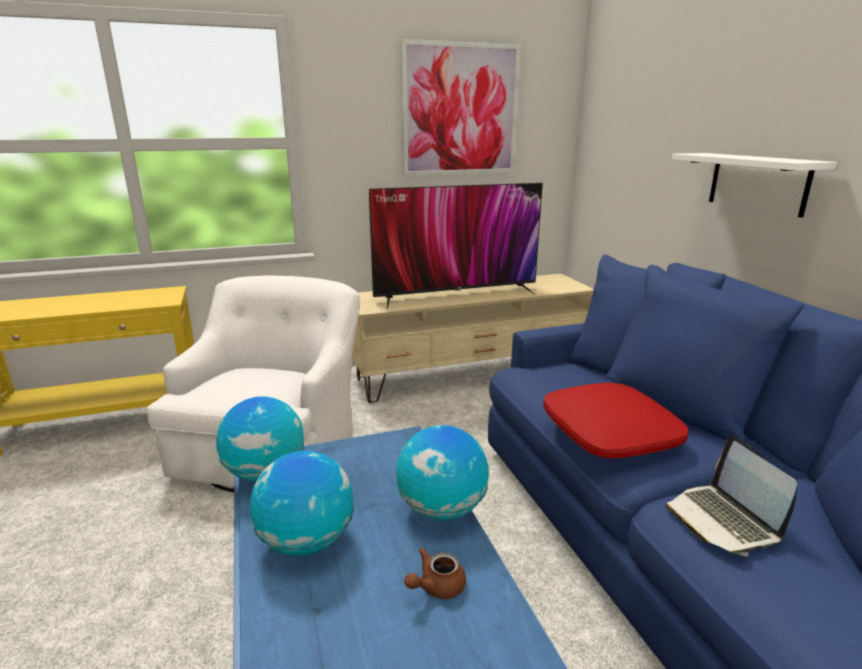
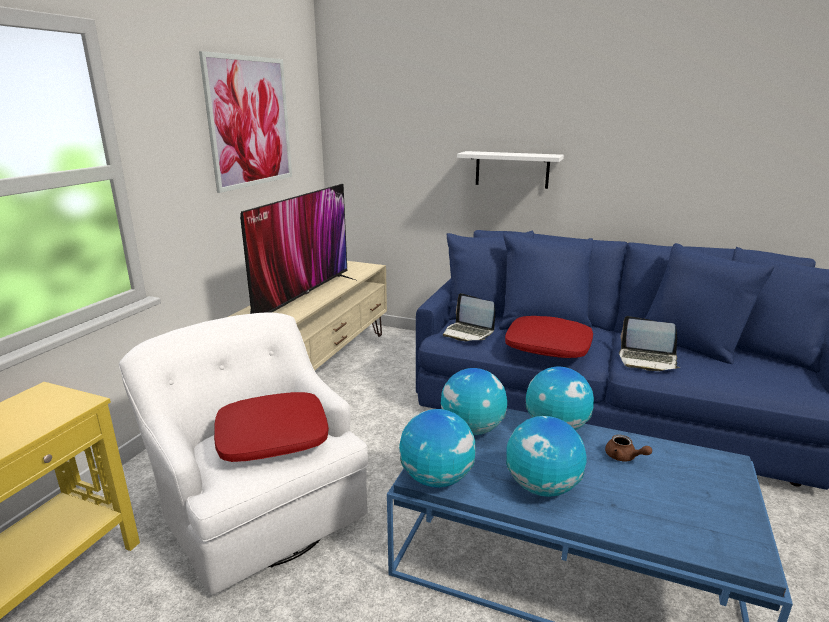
camera: 50 degrees left, 0 degrees up
brown teapot [404,548,466,599] -> brown teapot turned 45 degrees counterclockwise [605,435,652,462]
none -> red pillow [214,392,329,462]
none -> globe [441,368,507,435]
none -> laptop [443,293,495,342]

